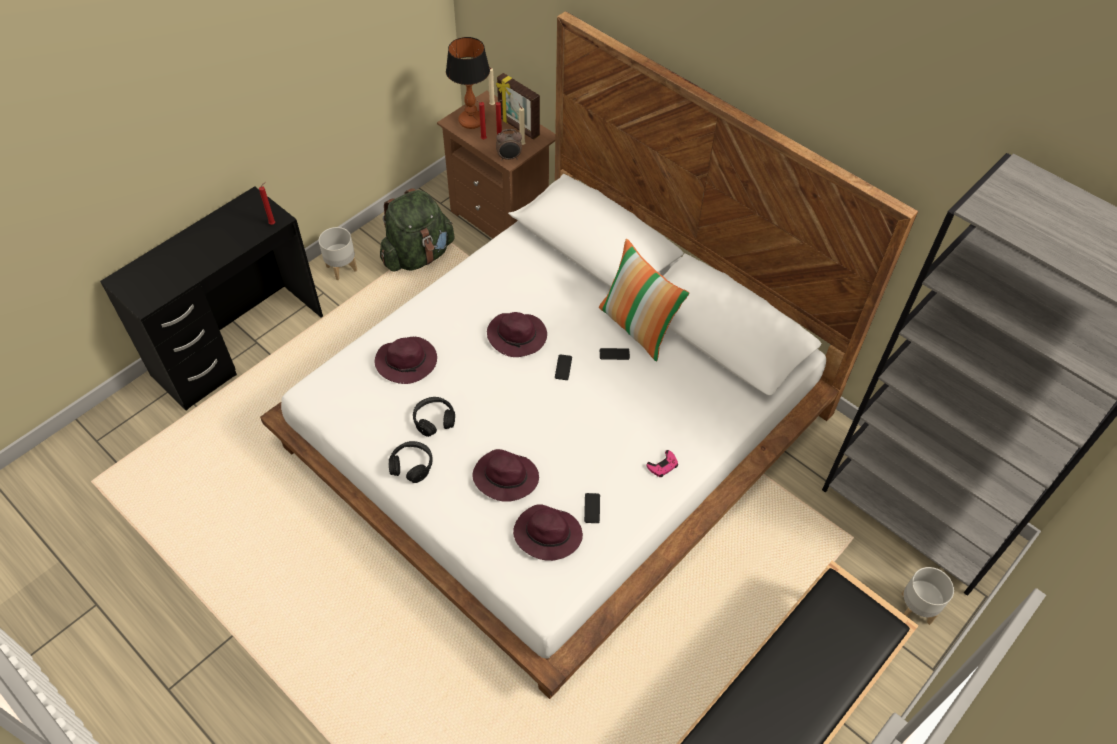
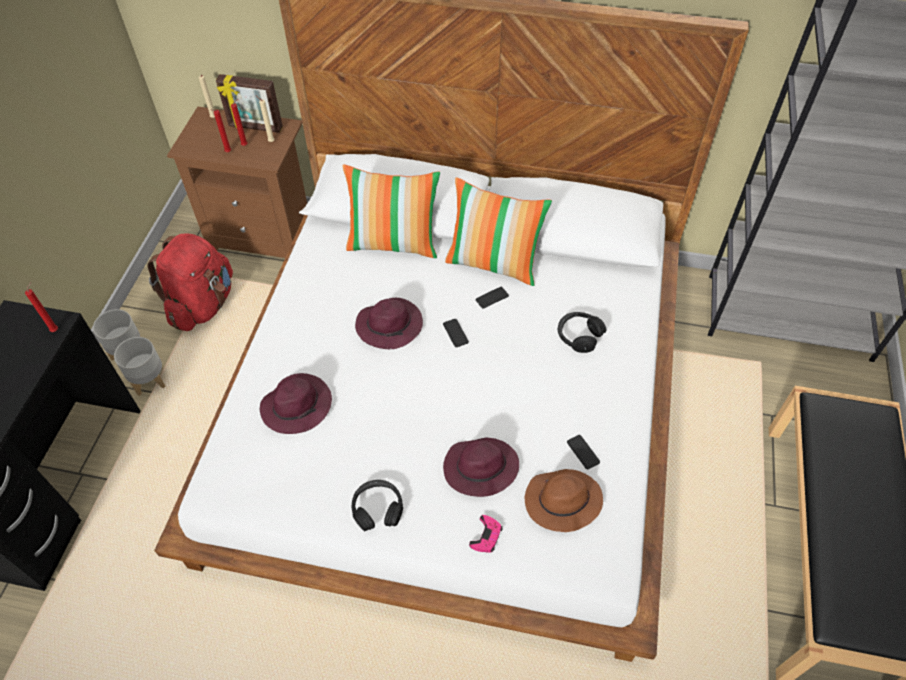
camera: 30 degrees left, 0 degrees up
green backpack [380,188,455,272] -> red backpack [148,233,233,331]
black headphones [413,397,455,437] -> black headphones moved to [558,312,606,353]
table lamp [446,37,490,129] -> none
alarm clock [496,129,522,161] -> none
purple hat [513,504,583,561] -> brown hat [525,469,603,532]
pink game controller [647,450,678,477] -> pink game controller moved to [469,515,502,552]
grey planter [901,567,954,625] -> grey planter moved to [114,337,165,396]
none -> pillow [342,165,440,258]

